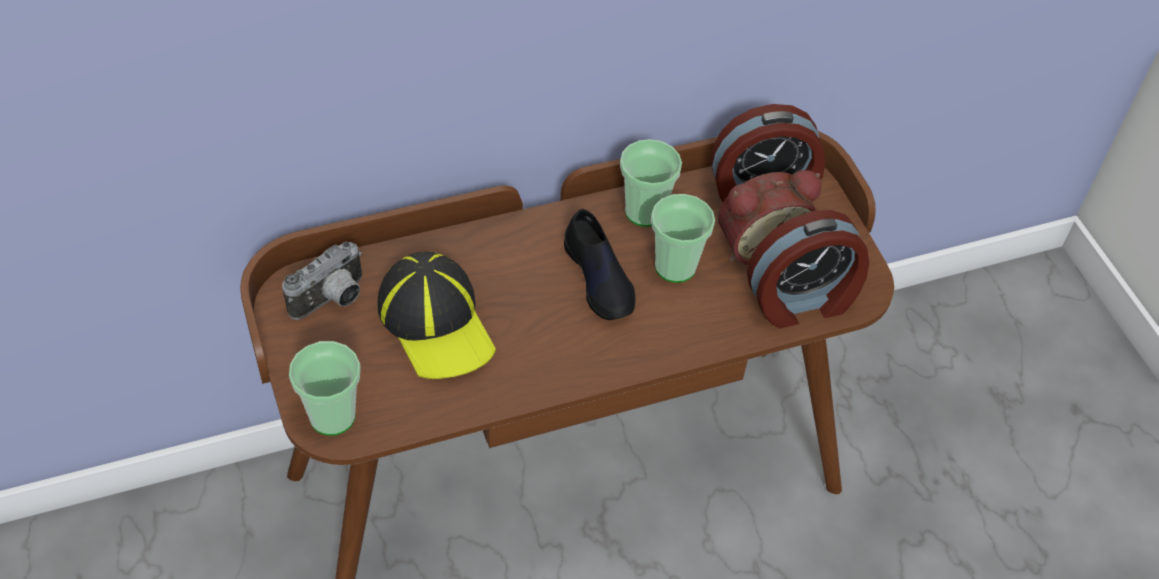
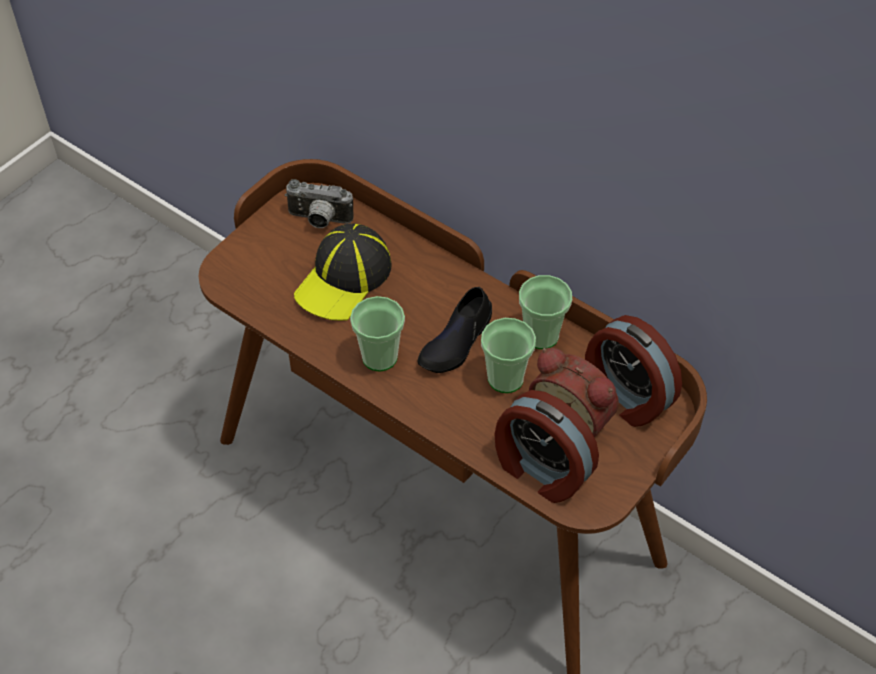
camera: 60 degrees right, 0 degrees up
cup [289,341,361,436] -> cup moved to [350,296,405,372]

